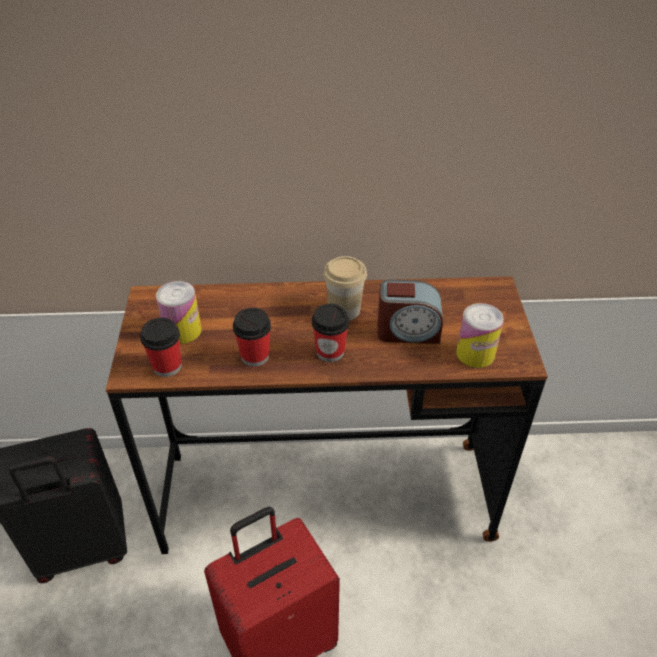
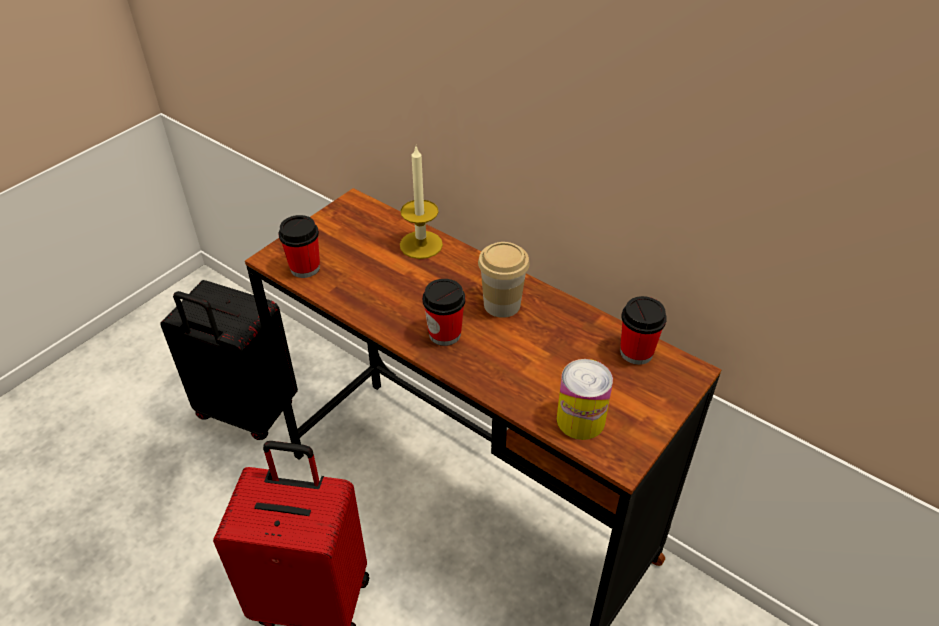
camera: 40 degrees right, 0 degrees up
can [156,281,202,344] -> none
cup [233,308,271,367] -> cup moved to [620,296,667,365]
alarm clock [378,280,443,344] -> none
none -> candle [400,147,443,259]

